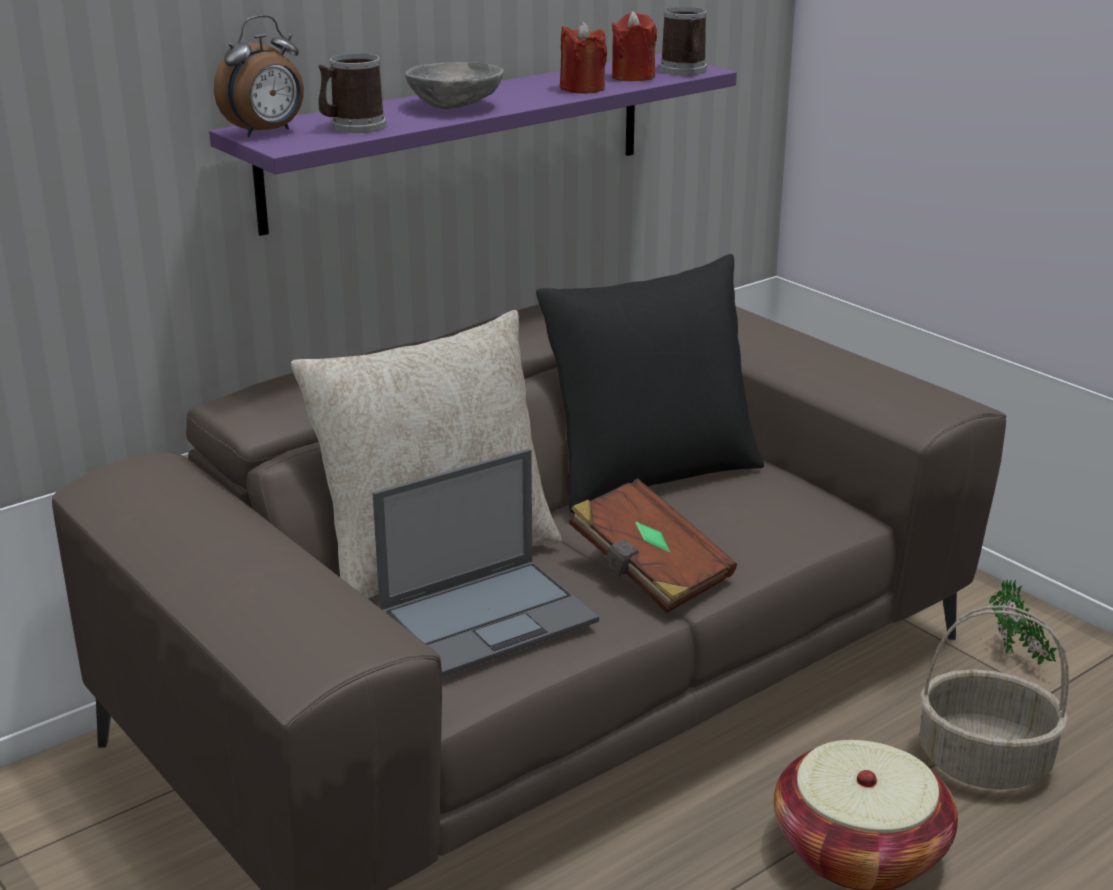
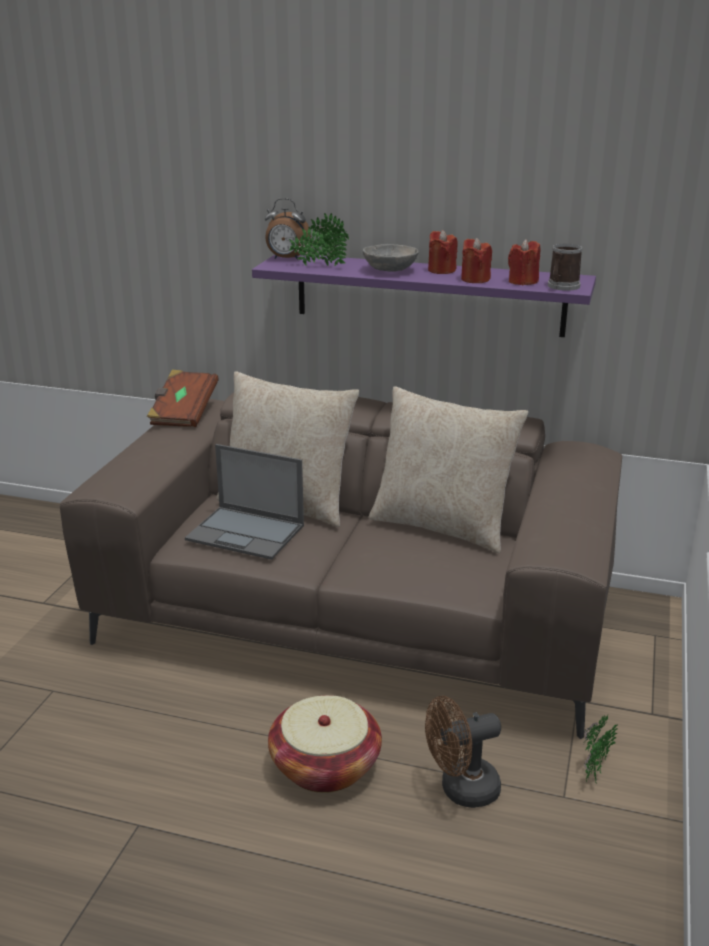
camera: 55 degrees right, 0 degrees up
mug [318,53,386,133] -> potted plant [289,213,349,266]
black pillow [536,254,764,513] -> beige pillow [369,386,528,553]
brown book [569,479,737,613] -> brown book moved to [147,369,219,427]
basket [920,605,1069,790] -> brown fan [425,696,501,808]
none -> red candle [428,230,458,274]

